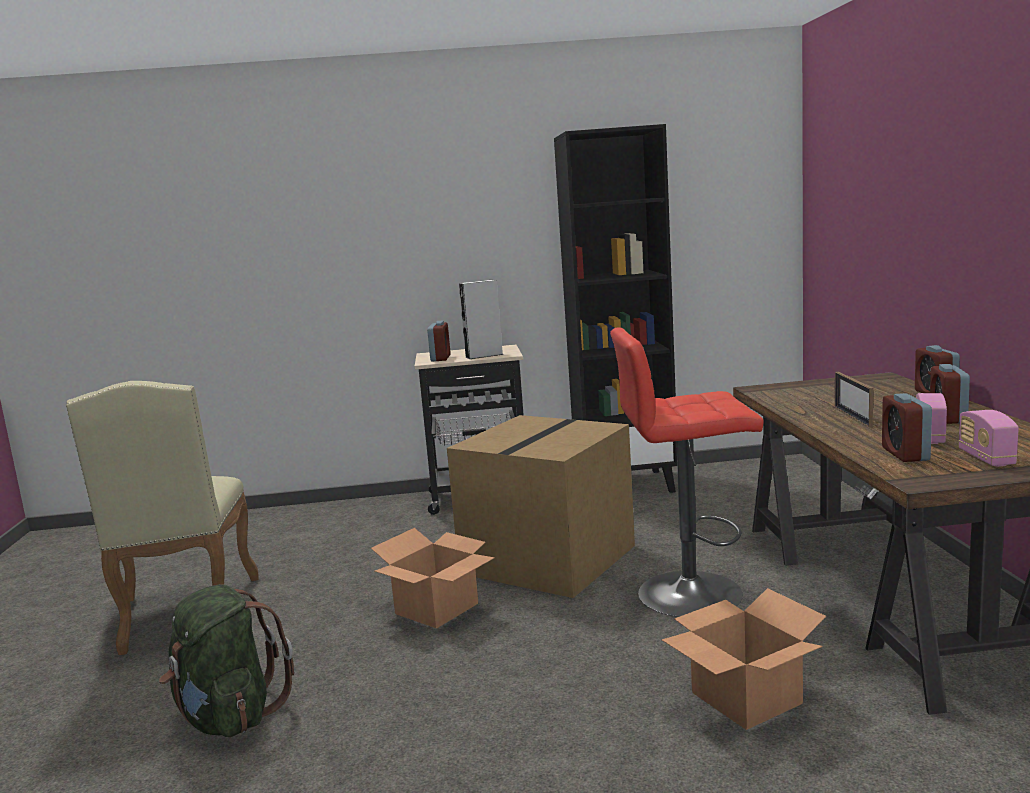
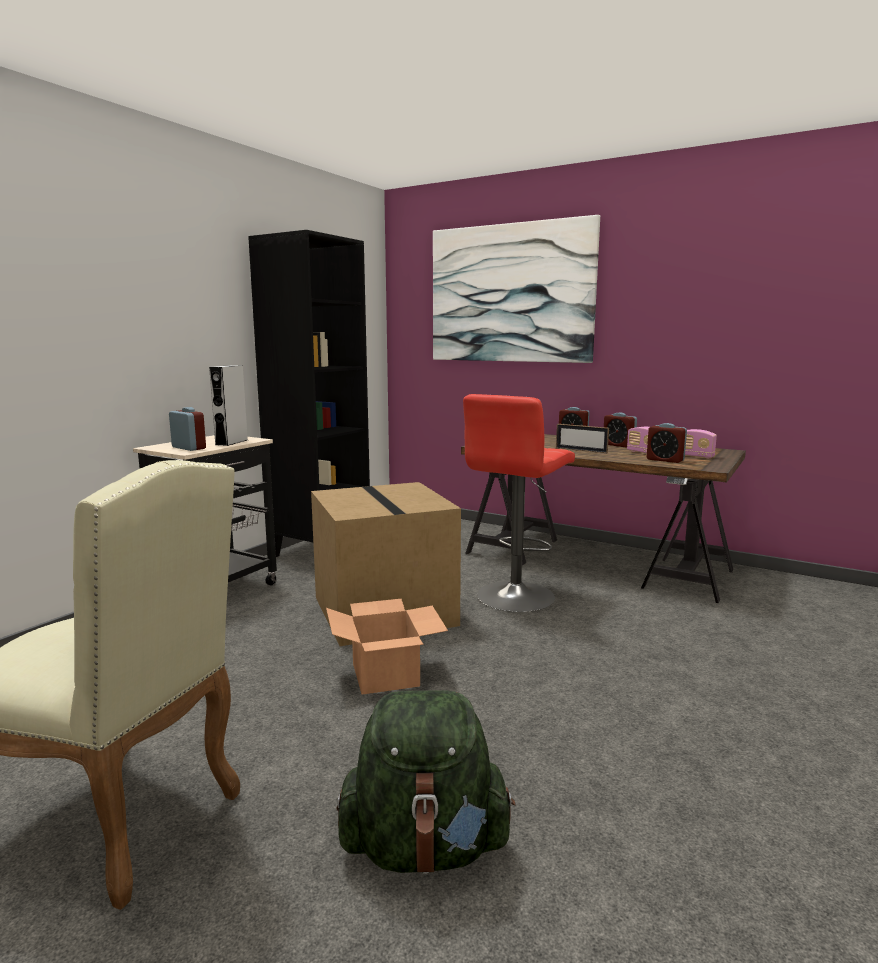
camera: 55 degrees left, 0 degrees up
cardboard box [662,588,826,730] -> none
none -> picture [433,215,600,363]

